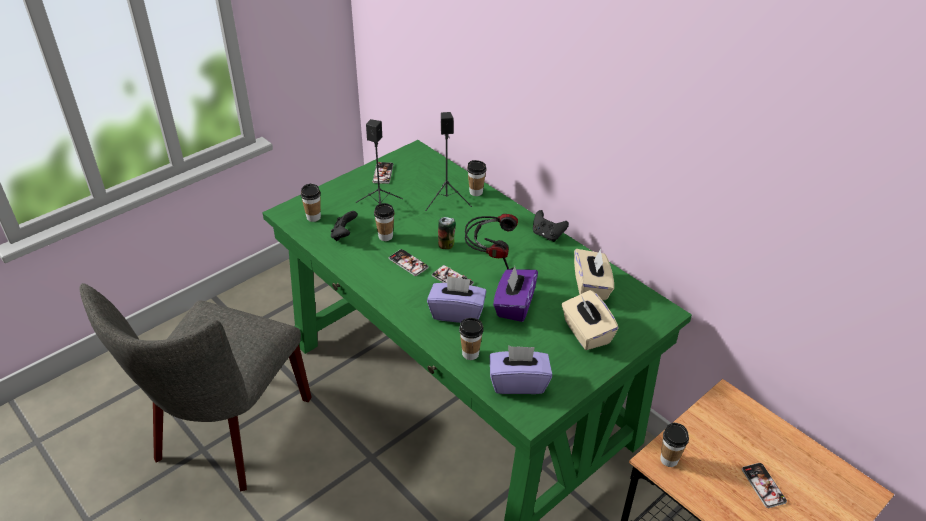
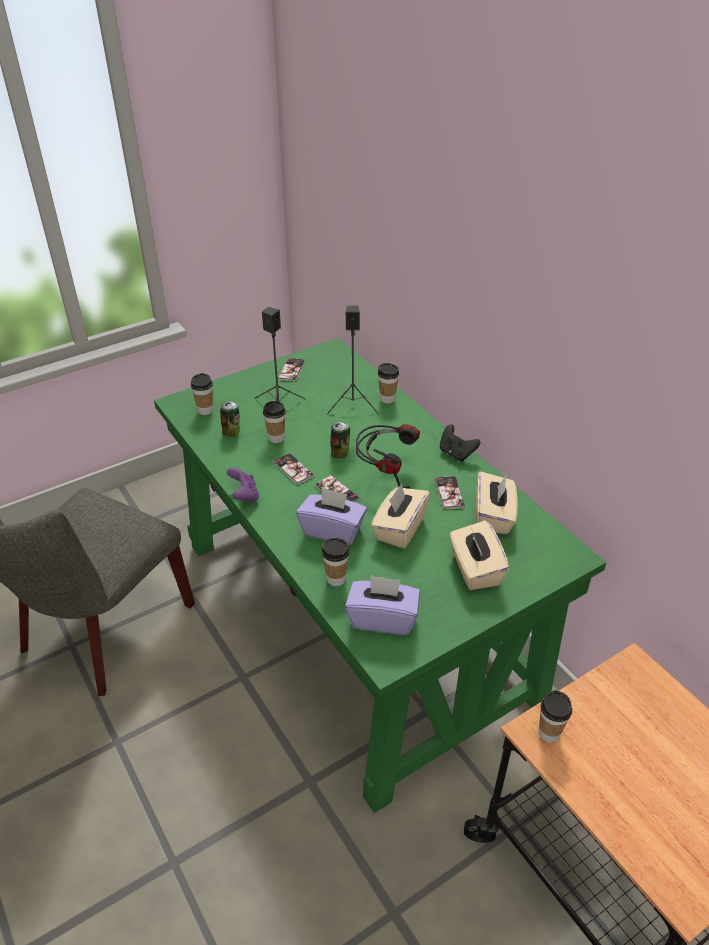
camera: 10 degrees right, 0 degrees up
black game controller [331,211,357,241] -> can [220,401,240,437]
purple tissue box [493,266,538,322] -> beige tissue box [371,484,430,549]
phone [742,463,787,508] -> phone moved to [434,476,465,509]
none -> purple game controller [227,468,259,503]

